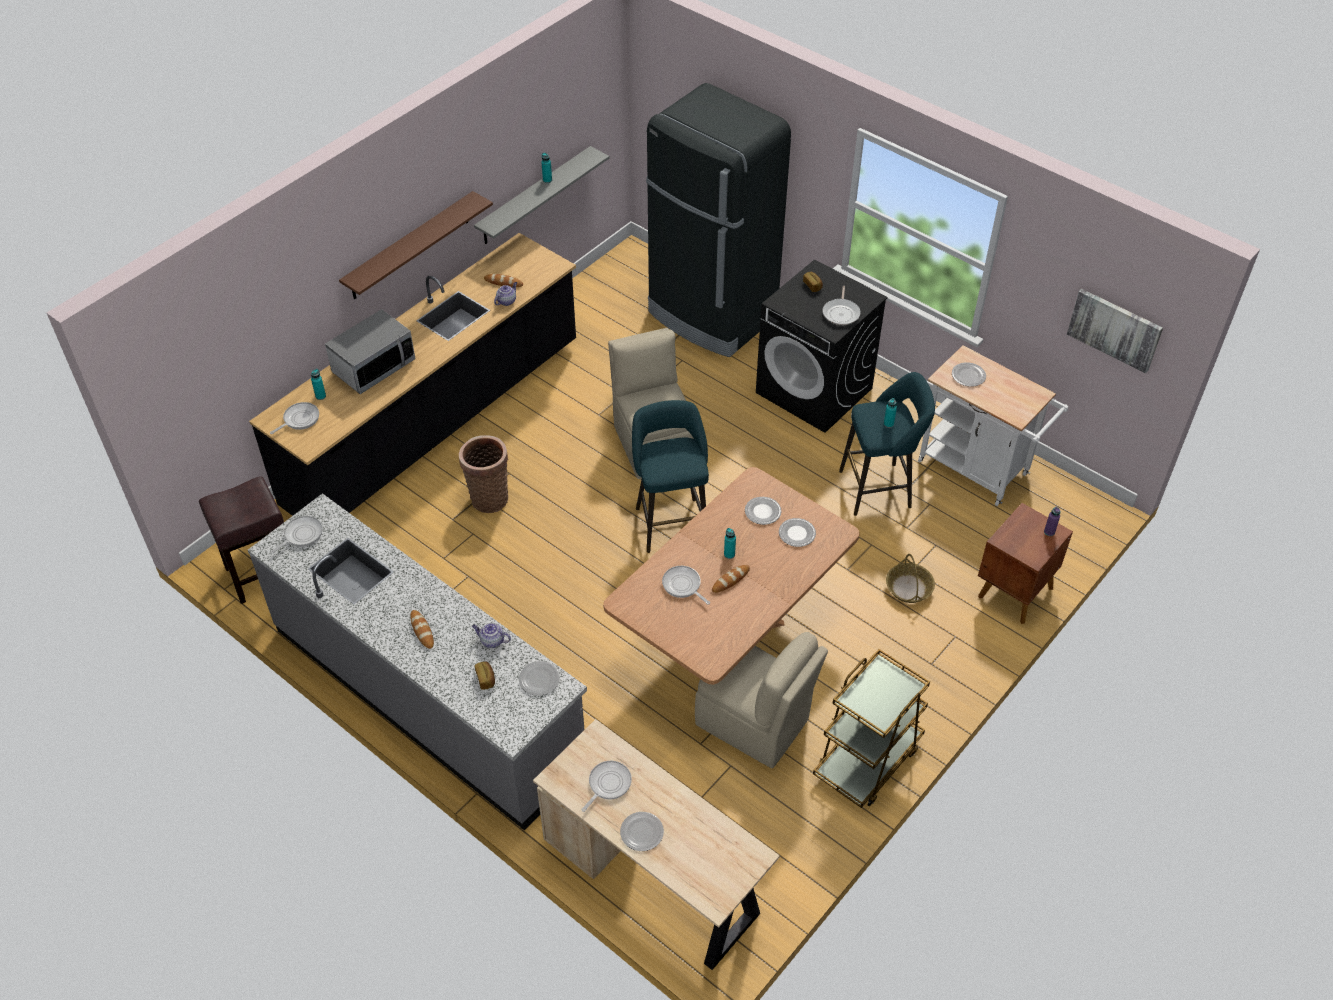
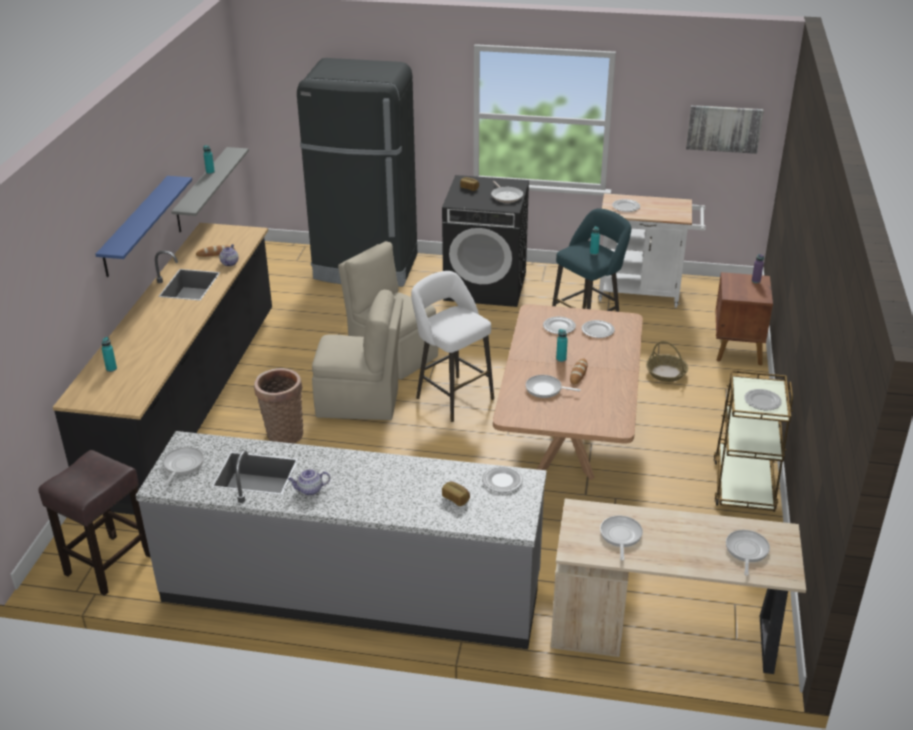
camera: 30 degrees left, 15 degrees down
frying pan [270,402,319,434] -> frying pan moved to [726,530,770,576]
microwave [325,309,415,394] -> none
brown shelf [339,191,493,299] -> blue shelf [95,176,192,277]
bread [410,610,434,649] -> none
teapot [472,623,511,648] -> teapot moved to [288,469,330,496]
plate [620,812,664,851] -> plate moved to [744,389,782,410]
turquoise stool [632,400,709,553] -> white stool [411,271,494,422]
beige chair [695,632,828,768] -> beige chair moved to [312,290,403,420]

